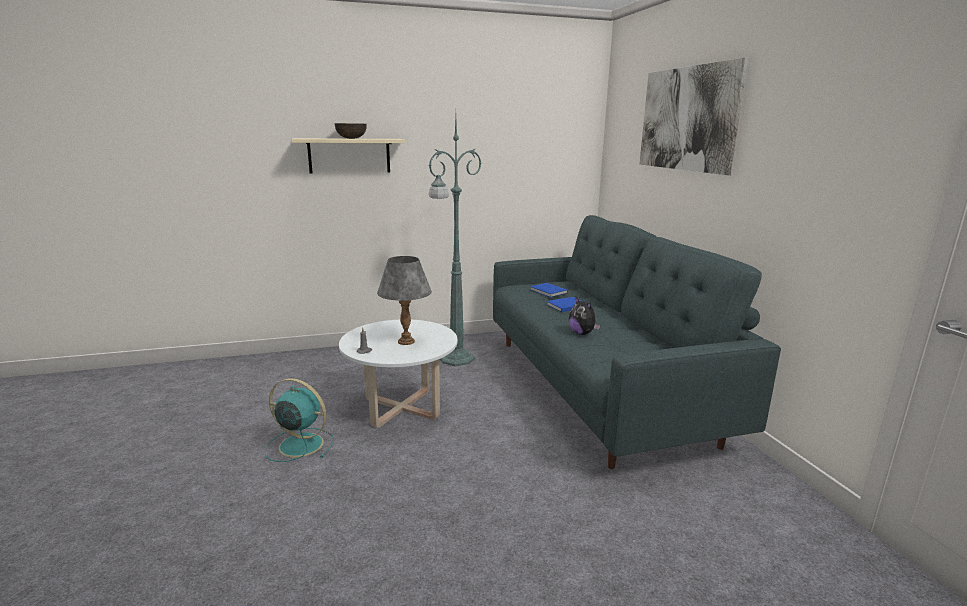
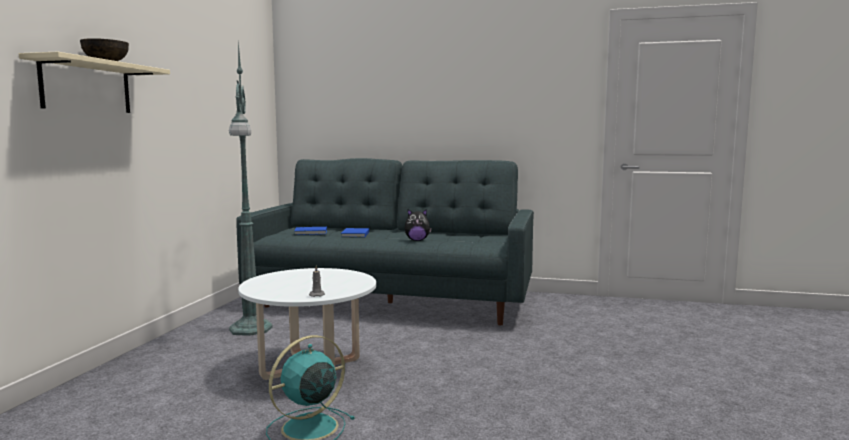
camera: 60 degrees left, 10 degrees down
grey table lamp [377,256,432,345] -> none
picture [640,58,748,175] -> none

